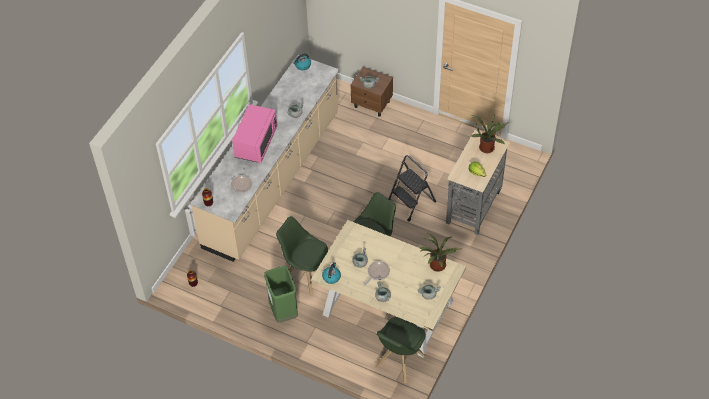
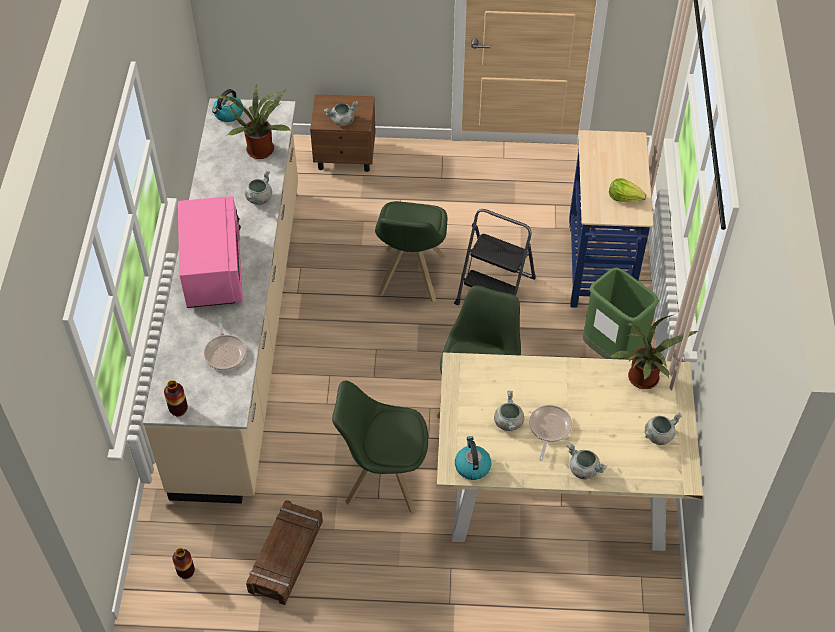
camera: 25 degrees left, 0 degrees up
green trash can [264,266,298,323] -> green trash can moved to [583,267,659,360]
green chair [375,317,426,383] -> green chair moved to [375,201,447,303]
grey cart [446,130,510,235] -> blue cart [569,130,653,308]
potted plant [471,115,509,153] -> potted plant moved to [215,85,291,159]
none -> crate [246,500,323,605]

